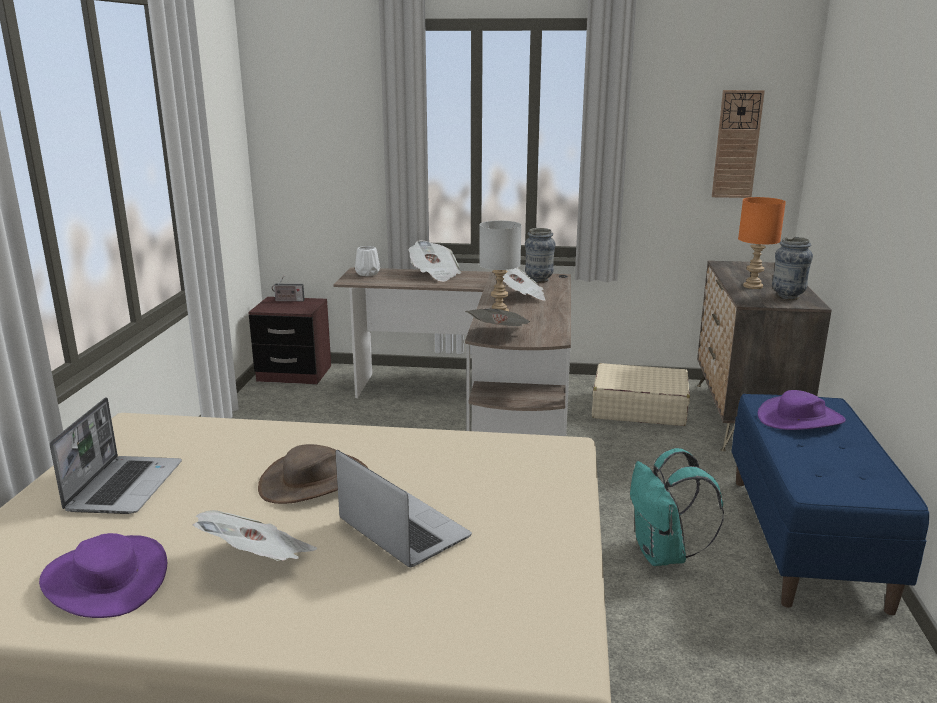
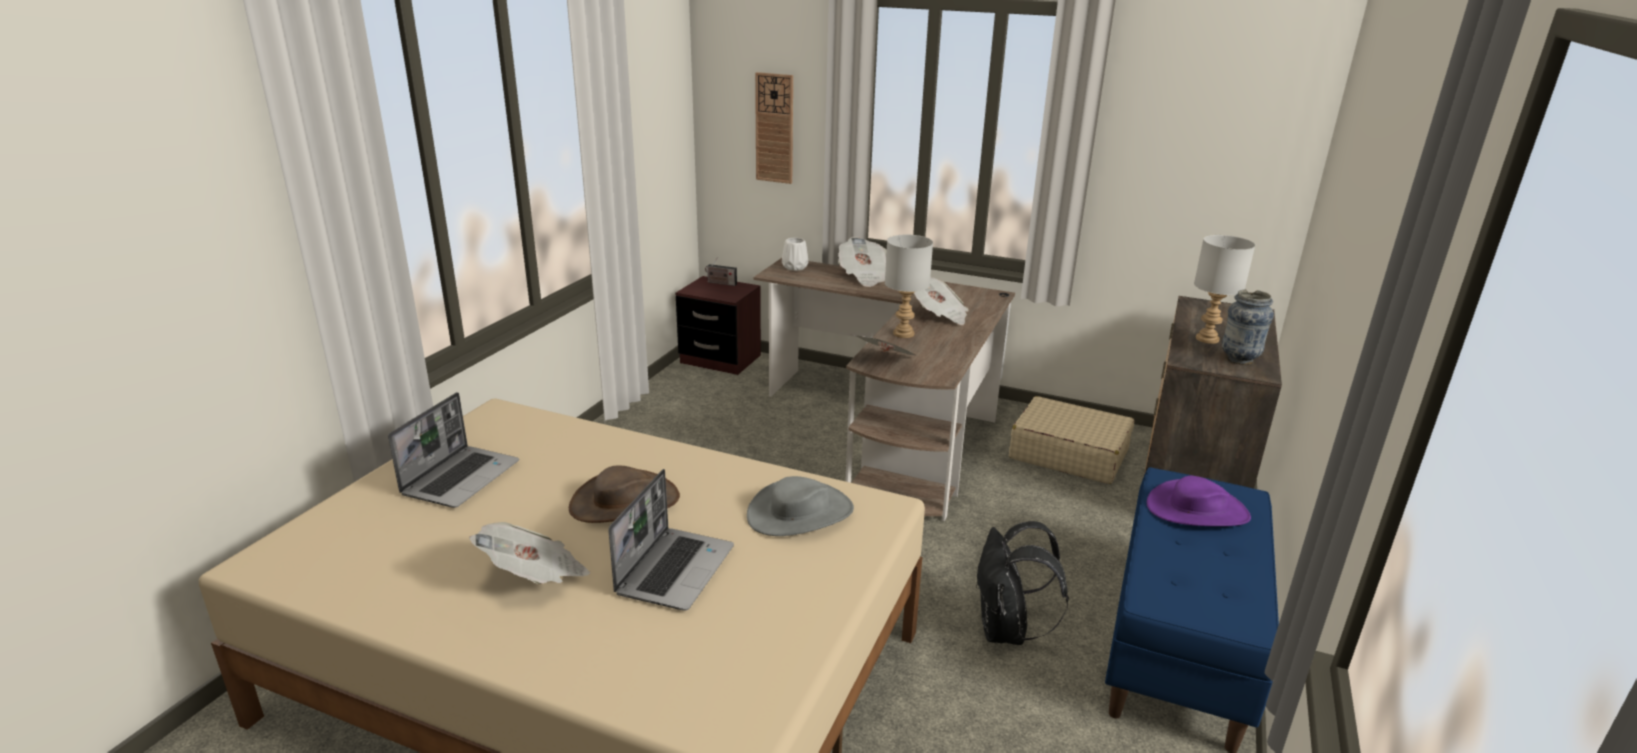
camera: 15 degrees right, 5 degrees up
purple hat [39,533,167,618] -> none
laptop [336,450,472,567] -> laptop turned 45 degrees clockwise [608,469,734,611]
vase [525,228,556,283] -> none
turquoise backpack [630,448,724,566] -> black backpack [976,521,1069,645]
wall clock [712,90,765,198] -> wall clock moved to [755,72,793,184]
orange table lamp [738,197,786,289] -> grey table lamp [1194,235,1255,344]
none -> grey hat [747,476,854,536]

